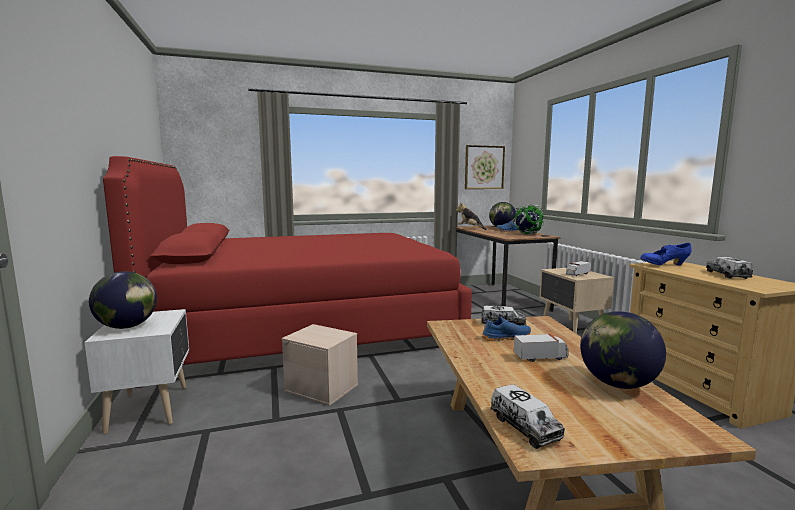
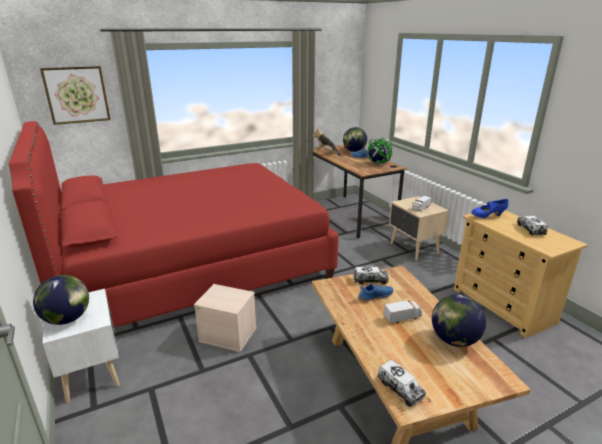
camera: 10 degrees left, 15 degrees up
picture [465,145,505,189] -> picture moved to [40,66,111,125]

